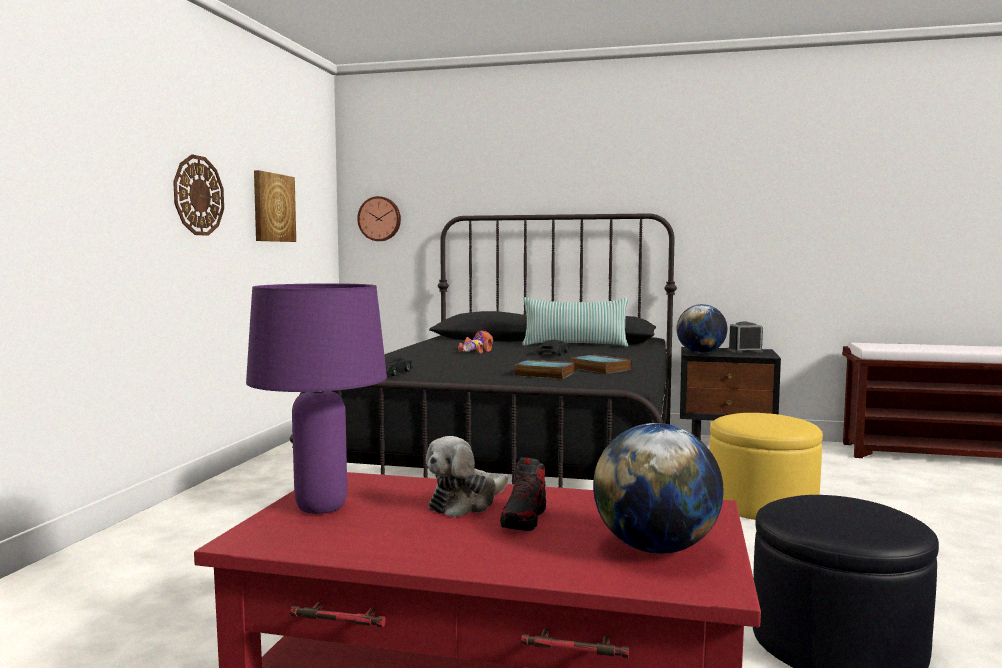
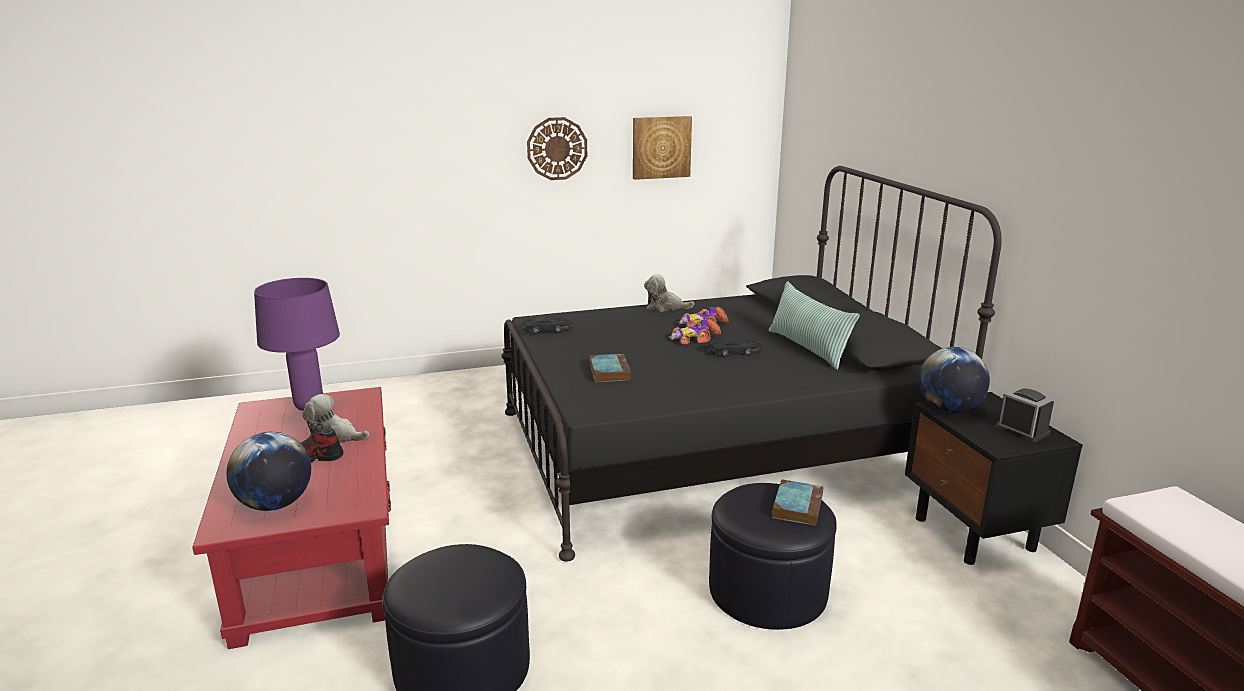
camera: 60 degrees right, 15 degrees up
wall clock [357,196,401,241] -> none
book [570,355,632,374] -> book moved to [772,479,823,526]
yellow ottoman [709,413,823,520] -> black ottoman [709,483,837,630]
none -> plush toy [644,274,694,312]
none -> toy car [669,318,721,344]

